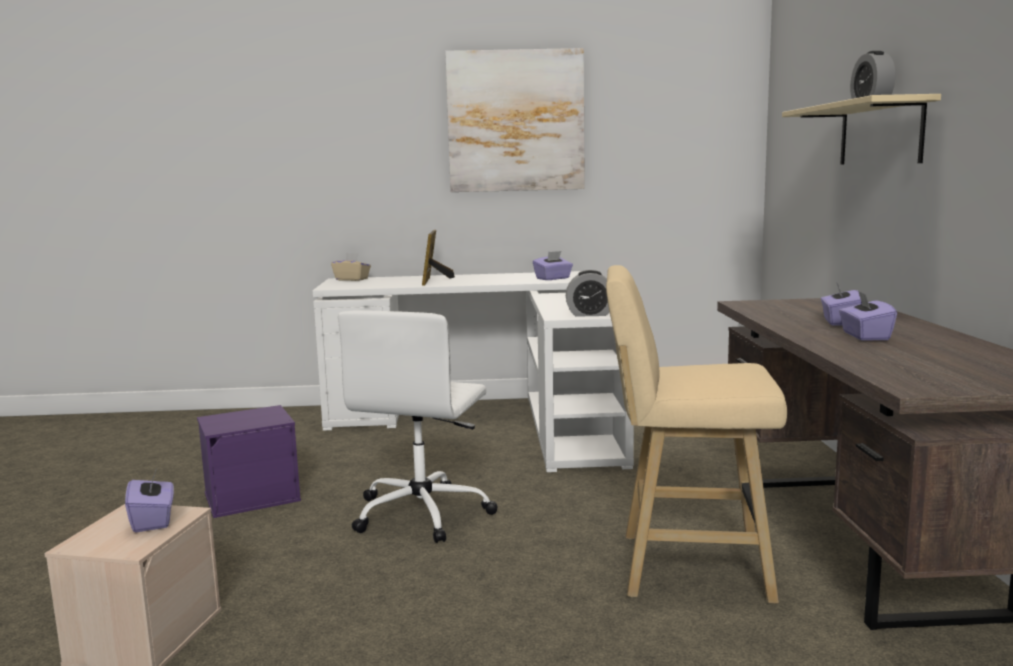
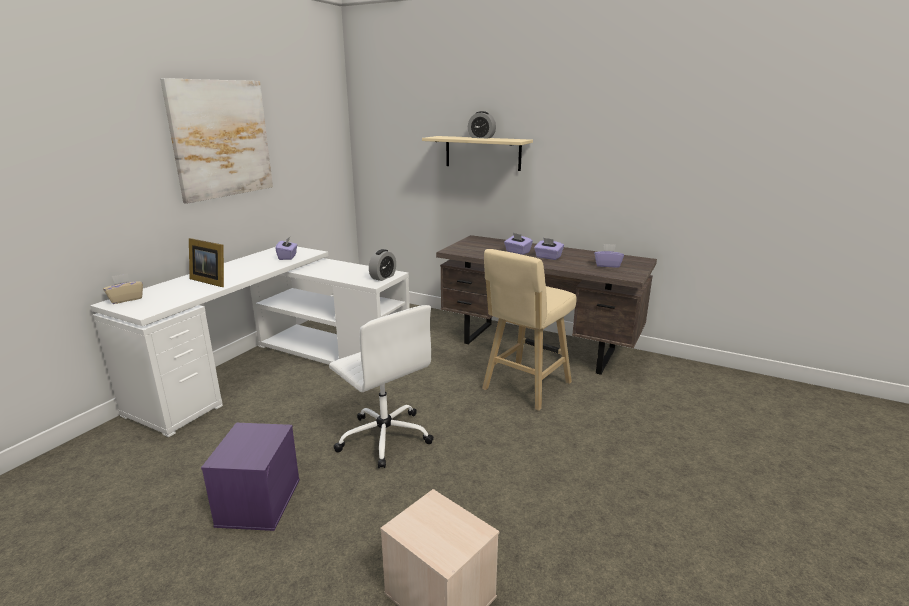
camera: 60 degrees left, 10 degrees up
purple tissue box [125,468,174,533] -> purple tissue box moved to [594,244,624,268]

